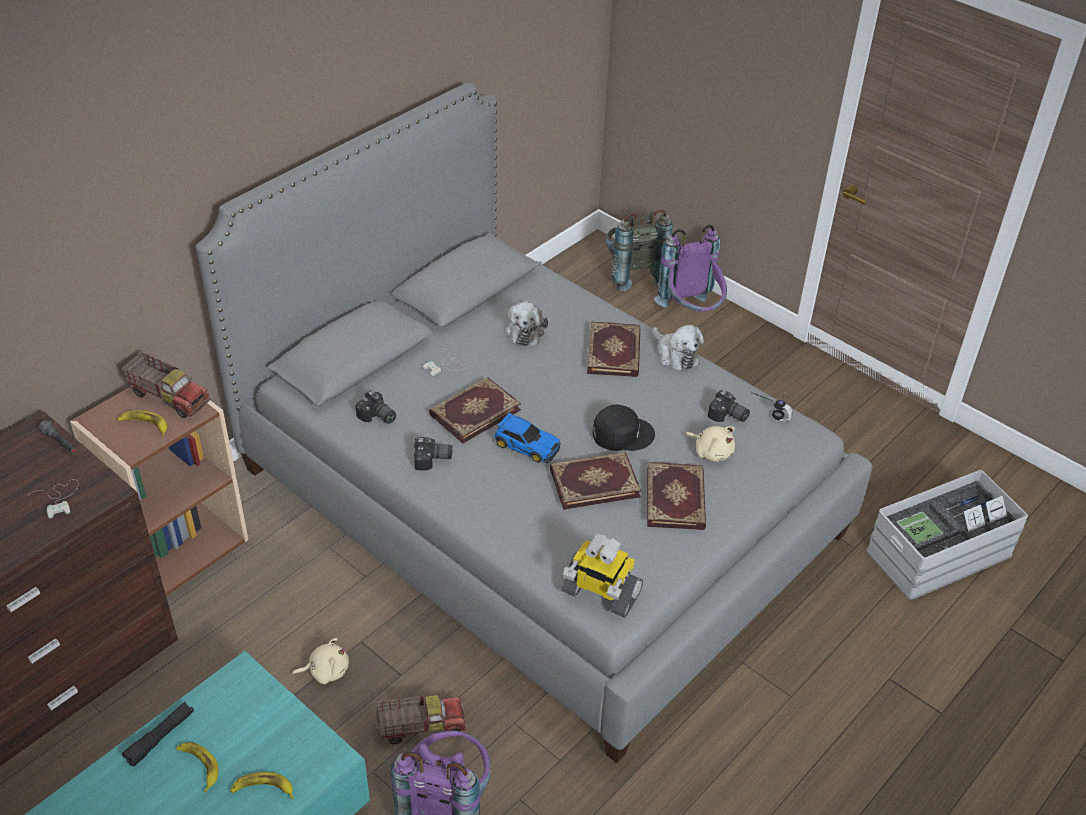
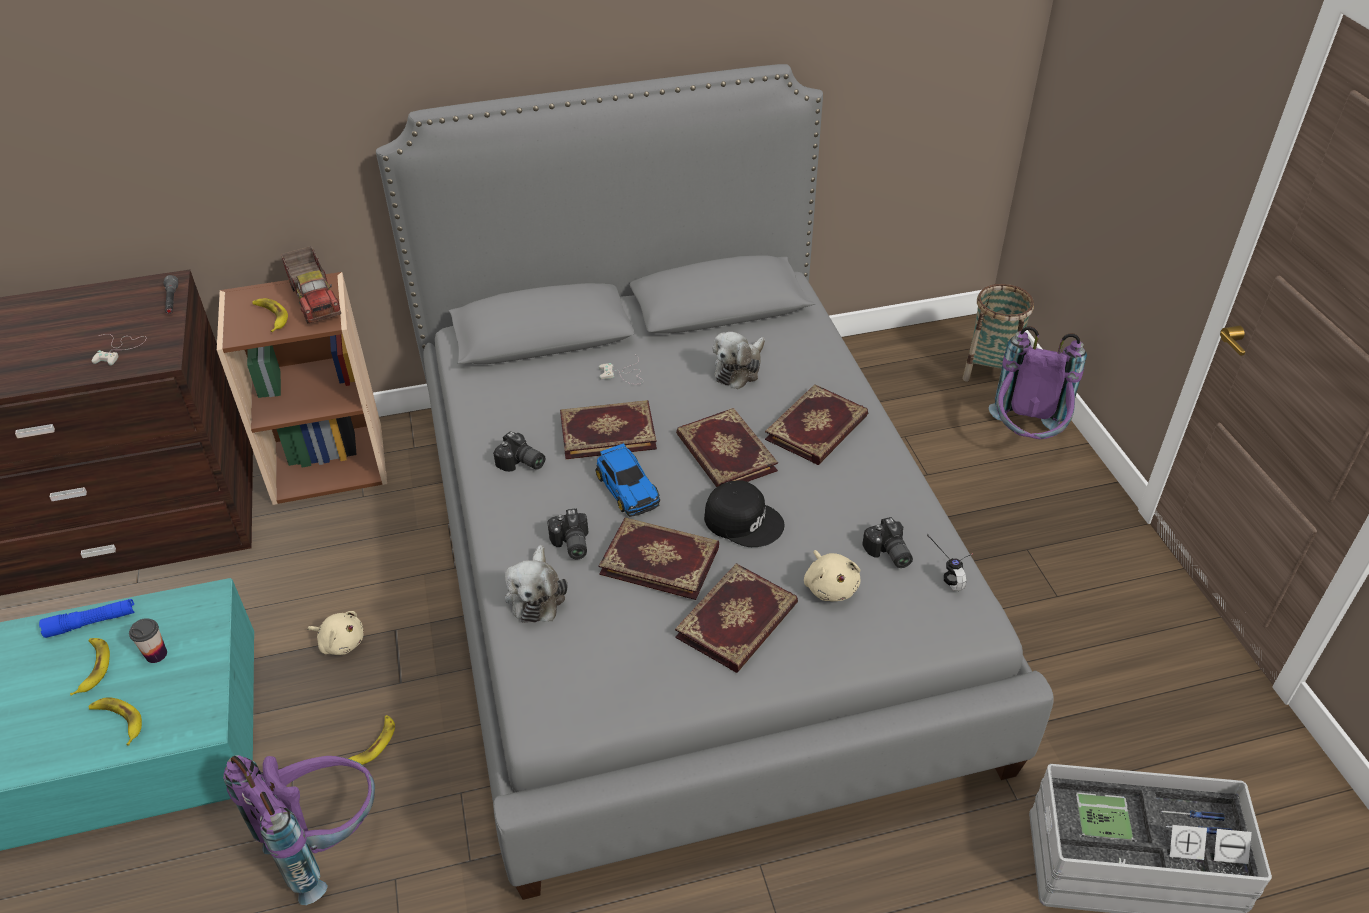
camera: 35 degrees right, 0 degrees up
black flashlight [122,702,194,766] -> blue flashlight [39,599,135,638]
camera [356,390,396,424] -> camera moved to [547,509,589,559]
toy truck [374,695,466,744] -> banana [348,715,395,765]
toy robot [561,534,643,618] -> none
grey backpack [606,209,673,291] -> basket [962,284,1034,382]
plush toy [653,325,704,371] -> plush toy moved to [505,545,567,623]
none -> cup [129,618,167,663]
none -> book [676,408,778,487]

